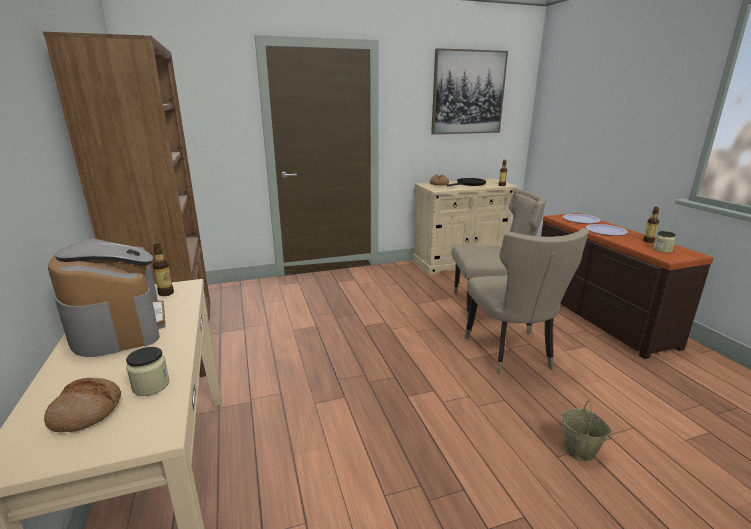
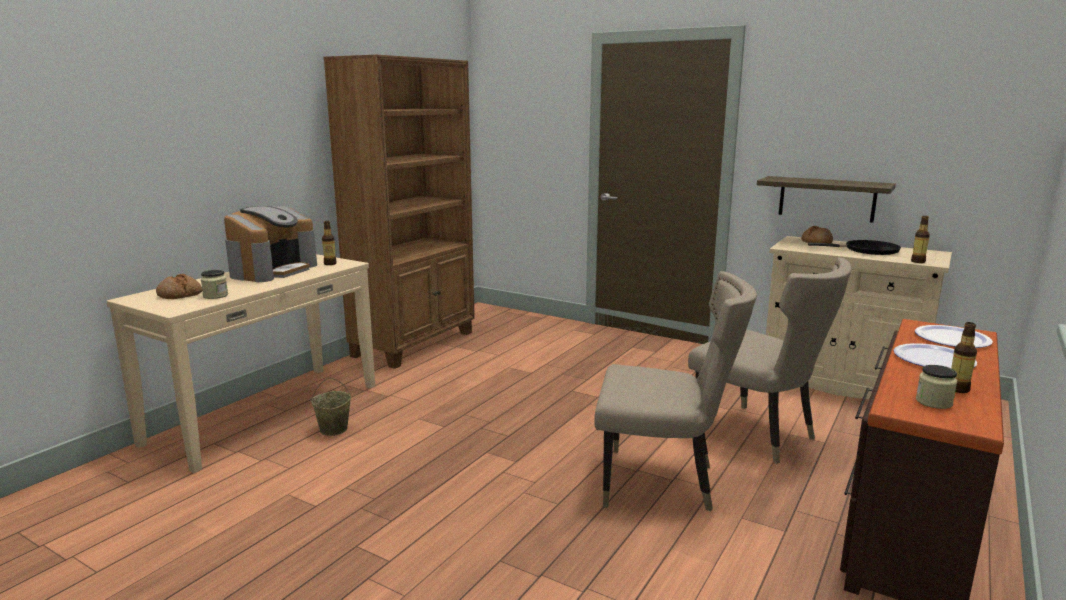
camera: 50 degrees right, 5 degrees down
picture [431,48,508,135] -> none
beige chair [464,228,589,374] -> beige chair turned 120 degrees counterclockwise [594,271,757,511]
beige bucket [561,401,611,462] -> beige bucket moved to [311,378,351,436]
none -> shelf [757,176,896,223]

